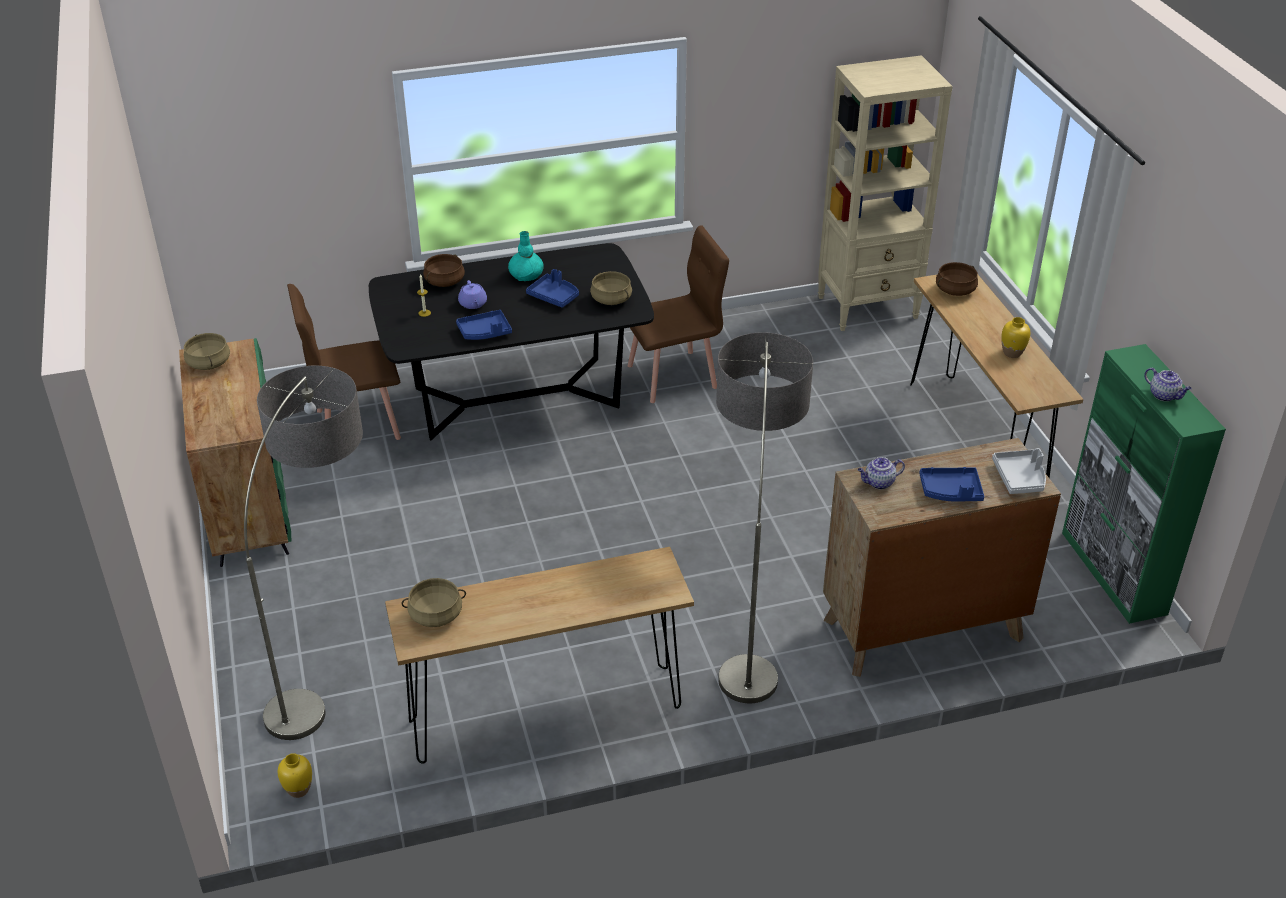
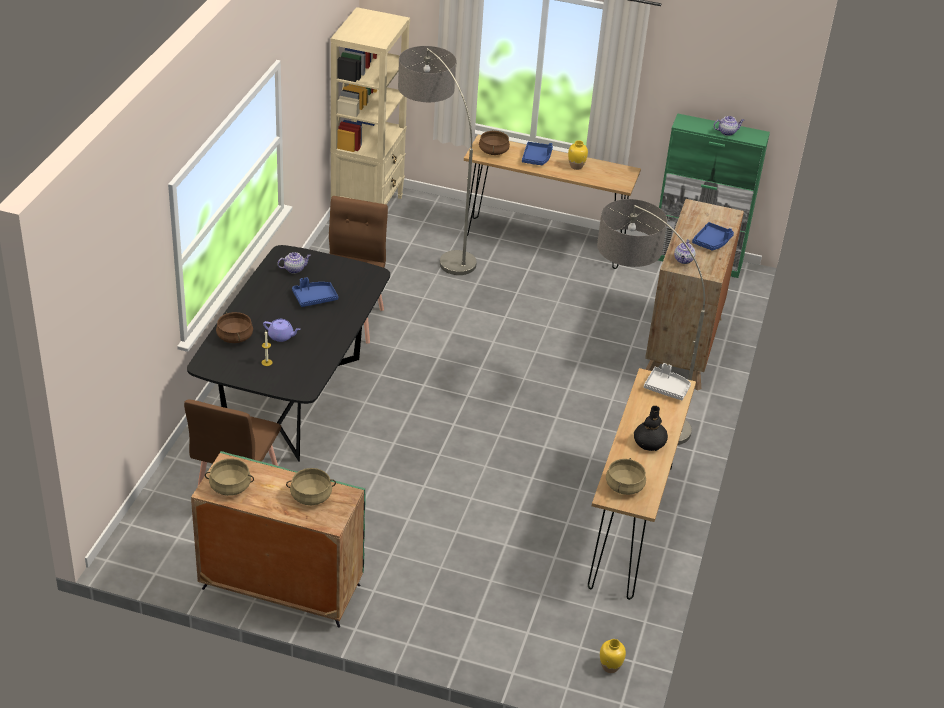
camera: 60 degrees left, 0 degrees up
floor lamp [244,366,363,740] -> floor lamp moved to [398,46,477,275]
blue tray [456,310,512,340] -> blue tray moved to [522,142,553,165]
turquoise vase [508,231,544,281] -> none
beige cooking pot [590,271,632,305] -> beige cooking pot moved to [286,468,336,505]
grey tray [992,448,1046,494] -> grey tray moved to [644,363,691,400]
none -> teapot [277,252,311,274]
none -> black vase [634,406,668,451]

